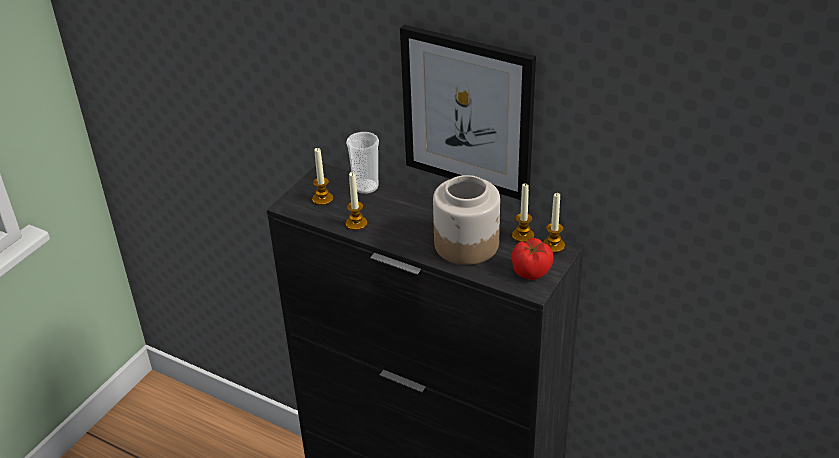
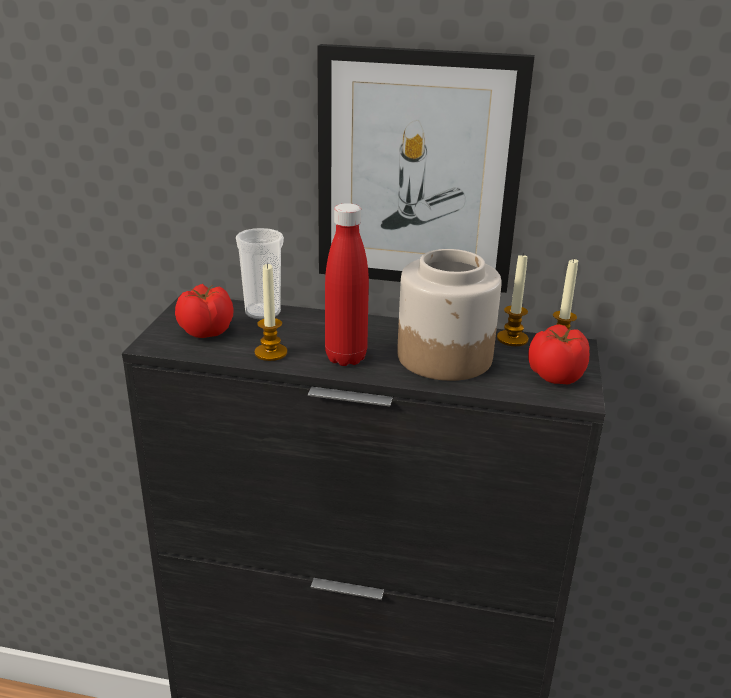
camera: 20 degrees left, 10 degrees down
candle [312,148,333,205] -> tomato [175,284,234,338]
none -> red bottle [325,203,369,366]

